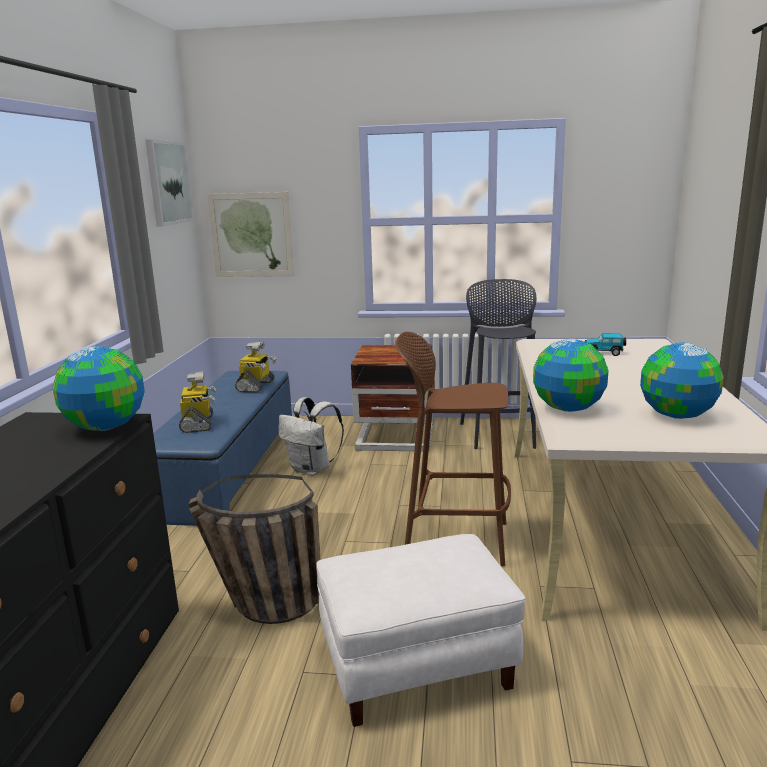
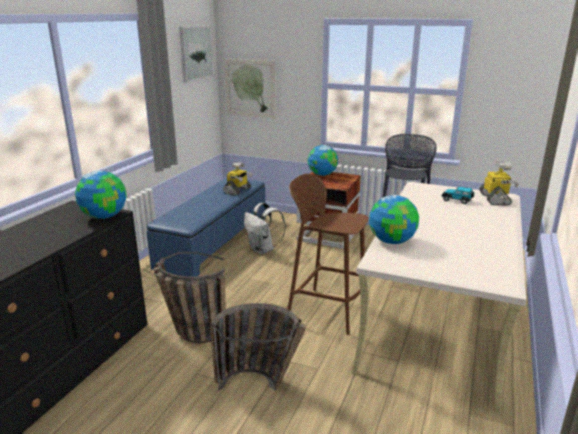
camera: 15 degrees right, 5 degrees up
toy robot [179,372,216,433] -> toy robot moved to [479,162,519,206]
white ottoman [316,534,525,727] -> basket [210,303,306,391]
globe [640,343,724,419] -> globe moved to [308,145,338,176]

